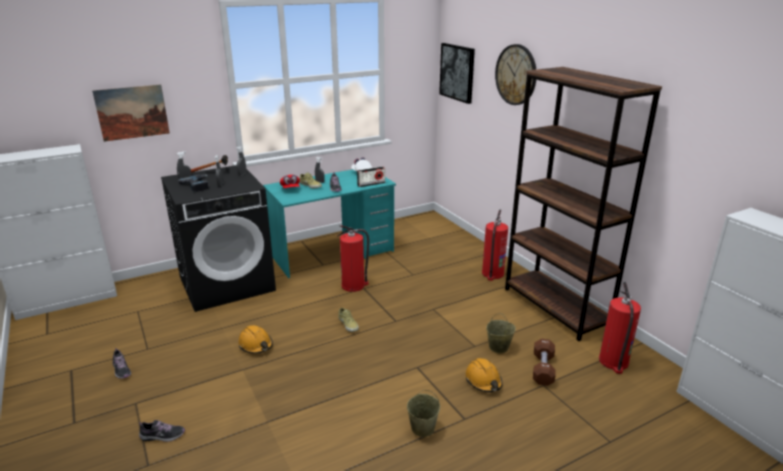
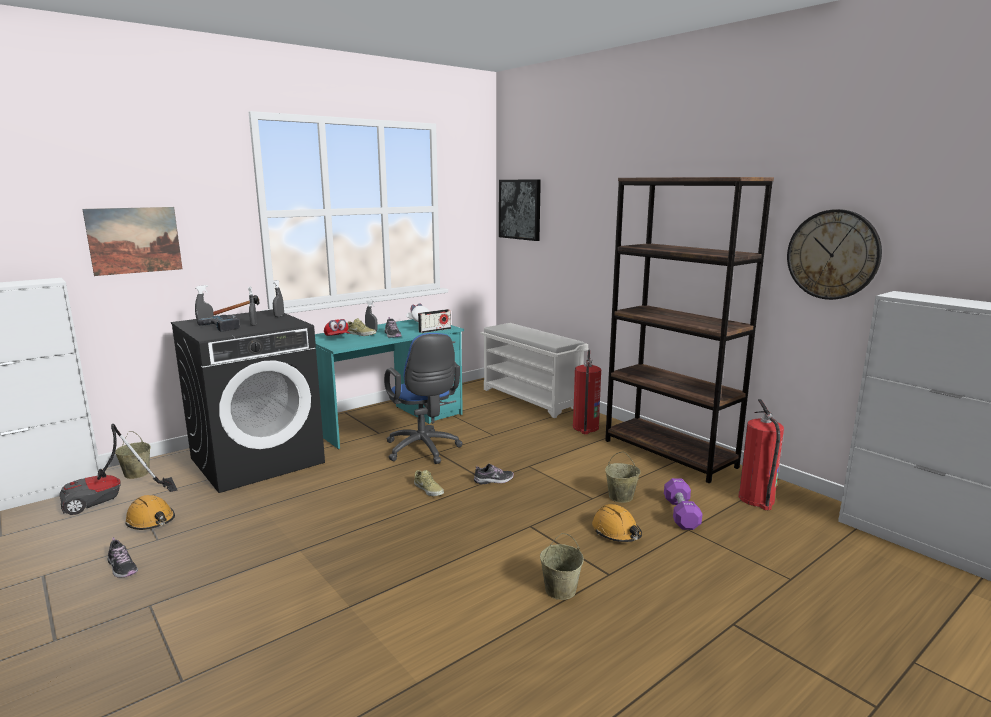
camera: 10 degrees left, 10 degrees down
shoe [139,420,185,442] -> shoe moved to [474,463,514,484]
orange hard hat [239,325,273,354] -> orange hard hat moved to [125,495,175,530]
fire extinguisher [337,225,369,292] -> blue office chair [384,333,463,464]
wall clock [495,44,536,105] -> wall clock moved to [787,209,882,300]
brown dumbbell [533,339,556,386] -> purple dumbbell [664,478,702,530]
none -> vacuum cleaner [60,424,178,515]
none -> beige bucket [115,431,151,479]
none -> white shoe rack [480,323,589,418]

